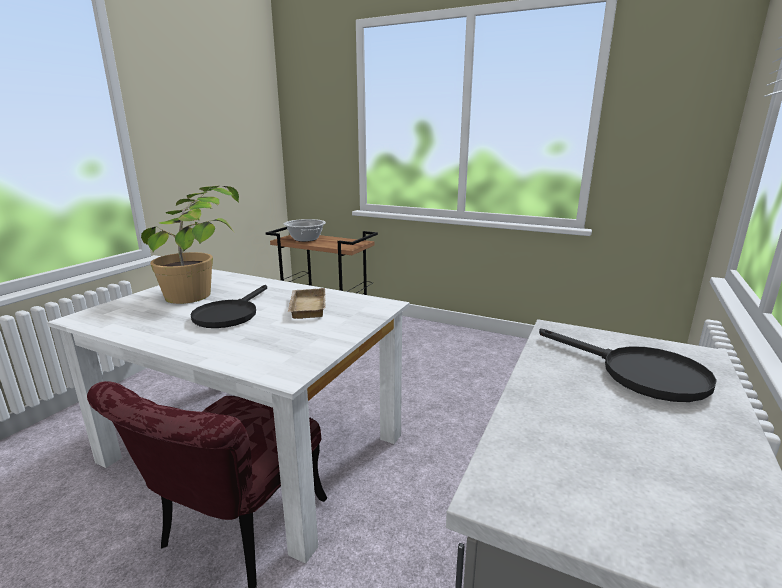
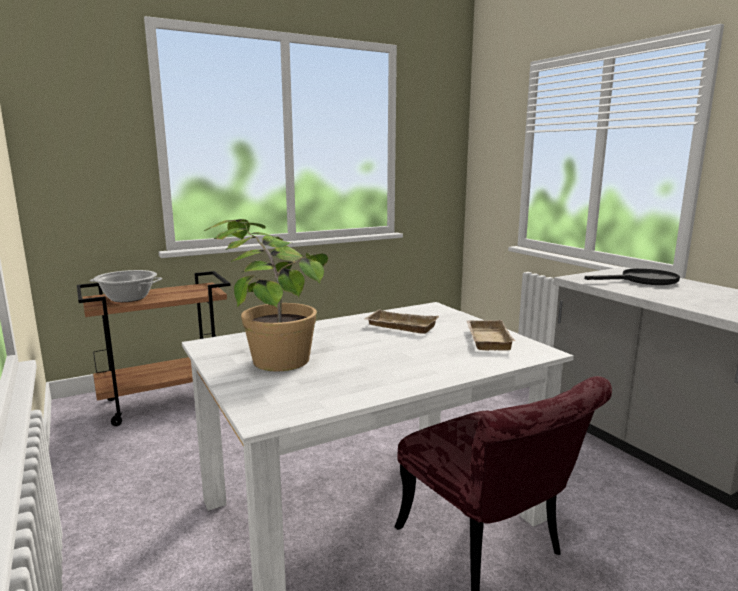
camera: 55 degrees left, 5 degrees down
black frying pan [191,285,267,328] -> none
none -> beige tray [466,320,516,351]

